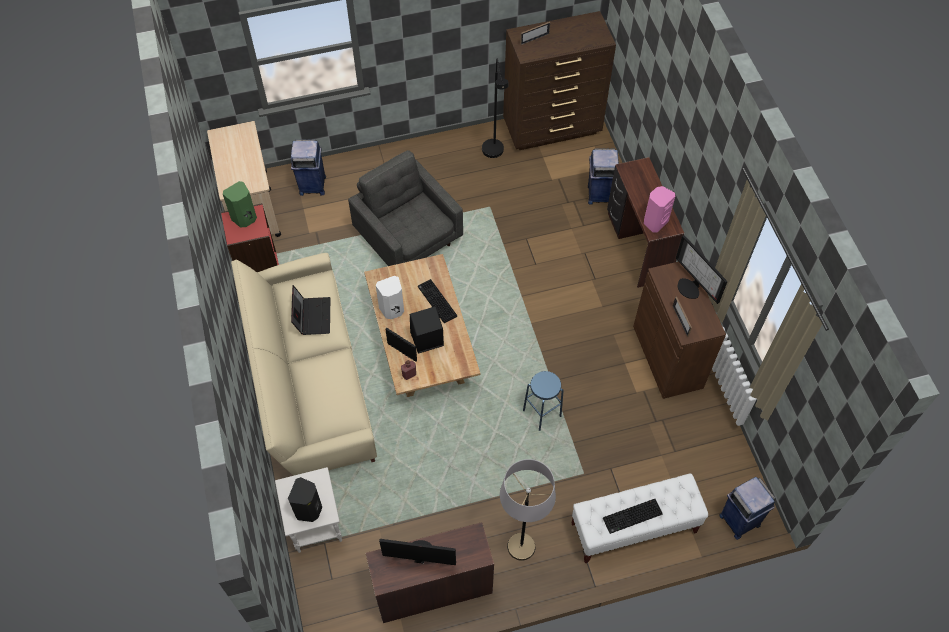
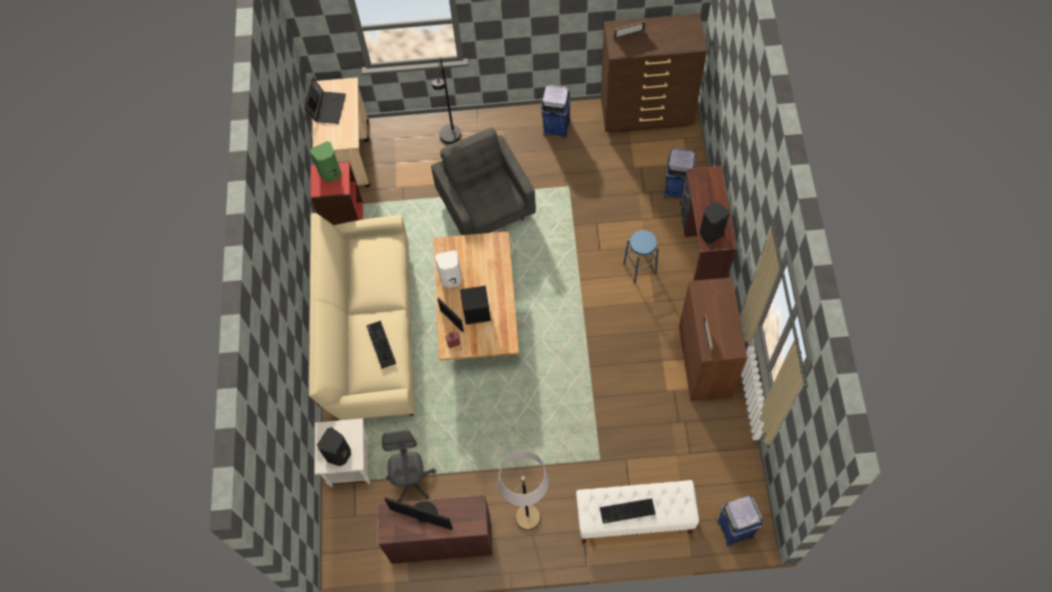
camera: 15 degrees right, 5 degrees up
blue trash can [291,139,326,196] -> blue trash can moved to [540,85,571,138]
laptop [291,285,330,335] -> laptop moved to [305,77,346,124]
keyboard [418,279,457,323] -> keyboard moved to [366,321,396,368]
black floor lamp [482,59,508,158] -> black floor lamp moved to [432,58,461,144]
blue stool [523,371,564,431] -> blue stool moved to [623,230,659,284]
pink speaker [644,186,675,233] -> black speaker [699,203,729,244]
monitor [676,235,727,304] -> none
none -> grey office chair [382,430,436,502]

